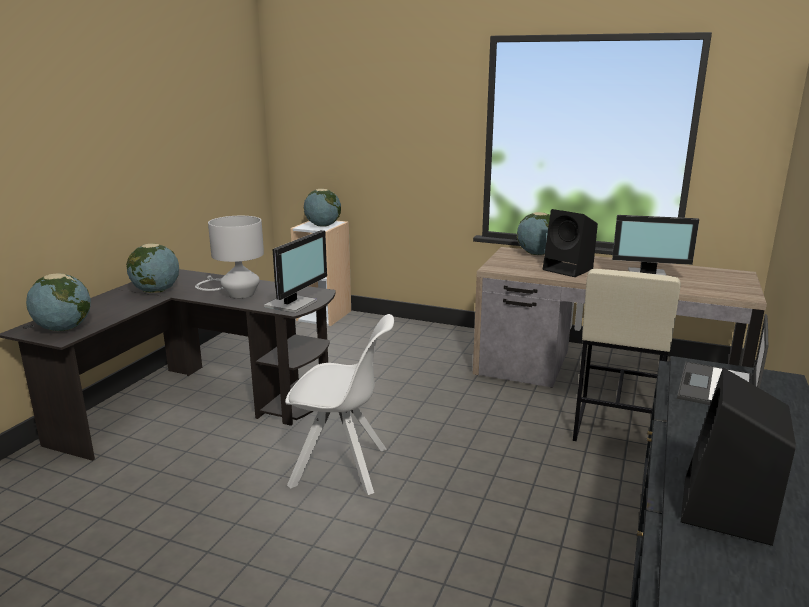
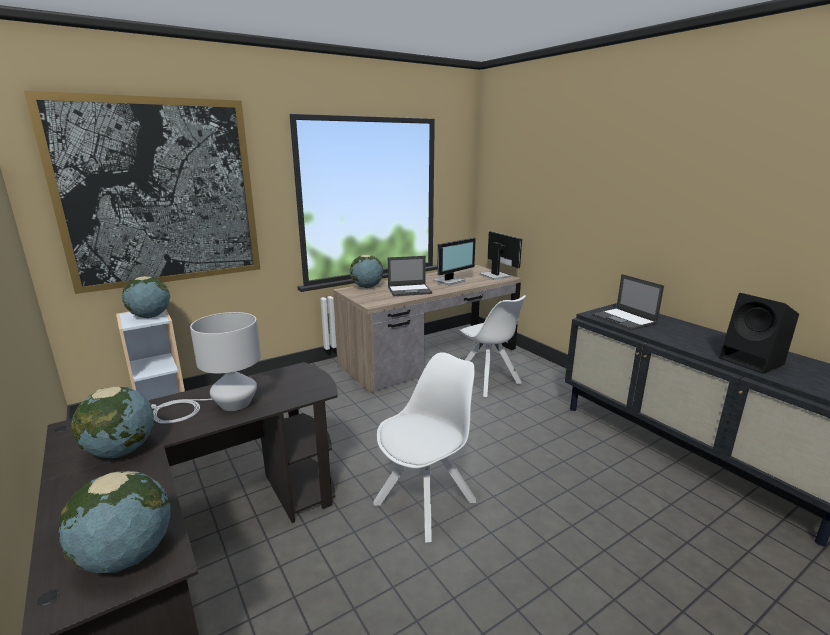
camera: 55 degrees left, 0 degrees up
monitor [264,230,327,313] -> monitor moved to [480,231,522,280]
black speaker [543,209,598,277] -> laptop [388,256,432,296]
beige stool [573,269,681,441] -> white chair [458,295,526,397]
none -> picture [24,91,260,294]

